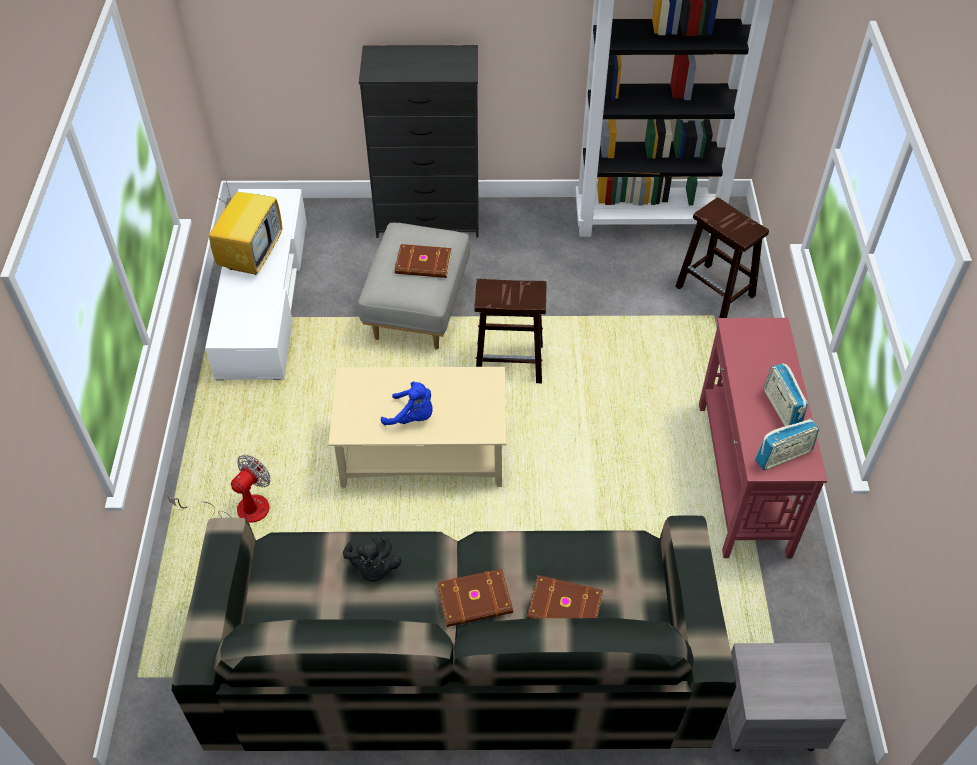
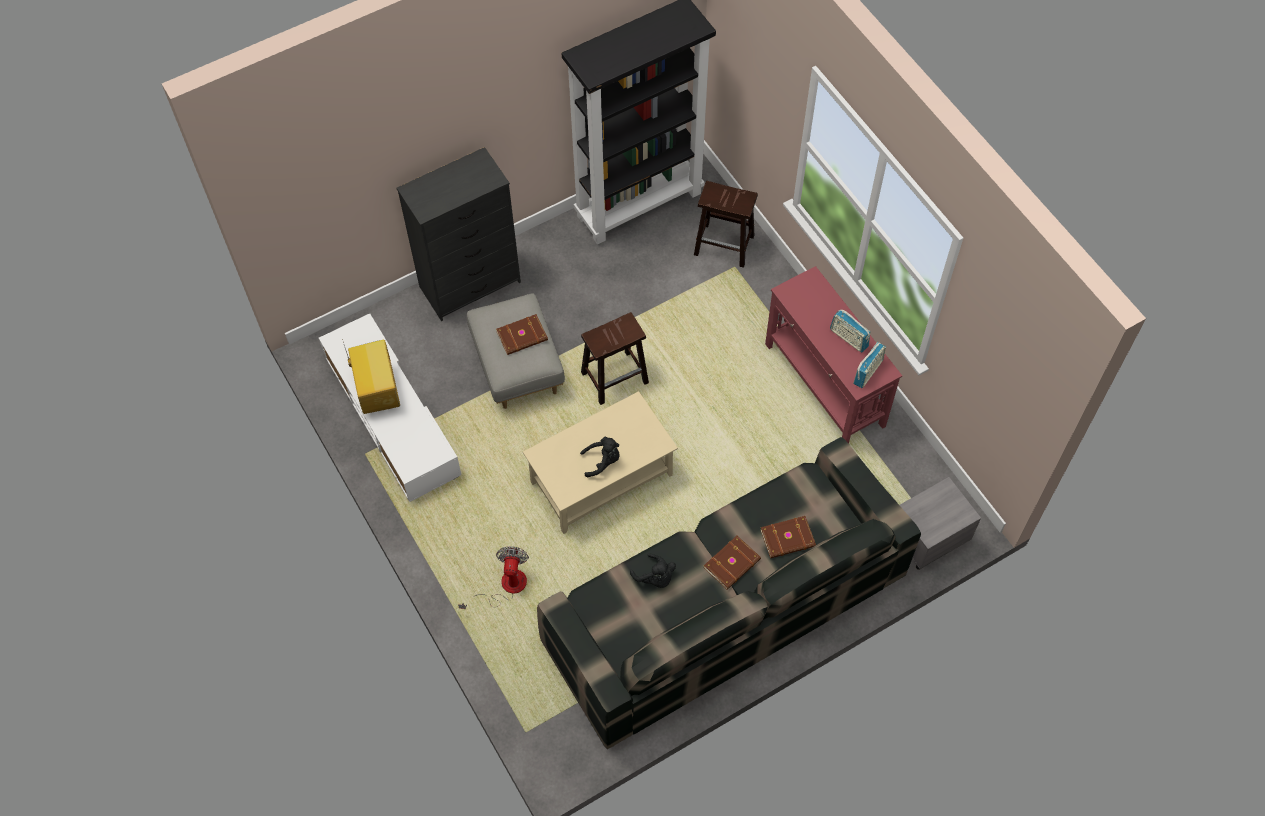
camera: 30 degrees left, 10 degrees up
blue plush toy [381,381,433,425] -> black plush toy [580,437,620,477]

